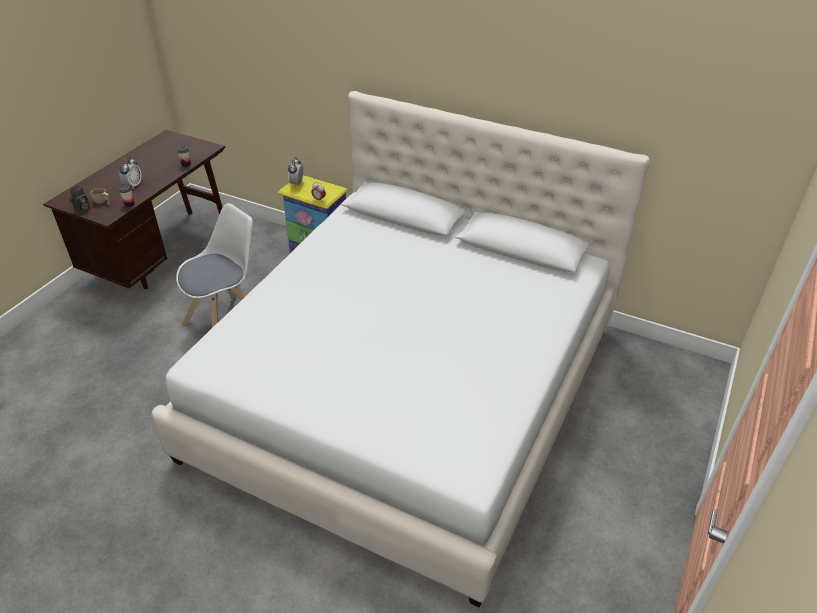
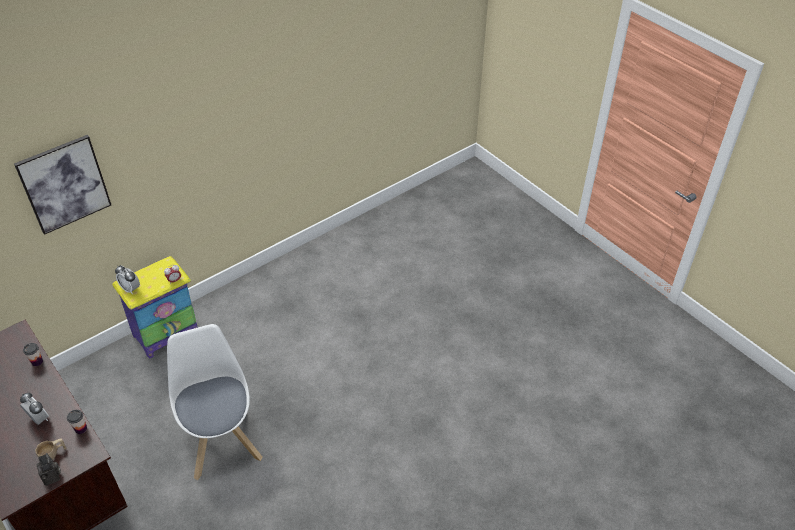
camera: 65 degrees left, 5 degrees up
white bed [152,91,650,608] -> none
none -> picture [14,135,111,235]

